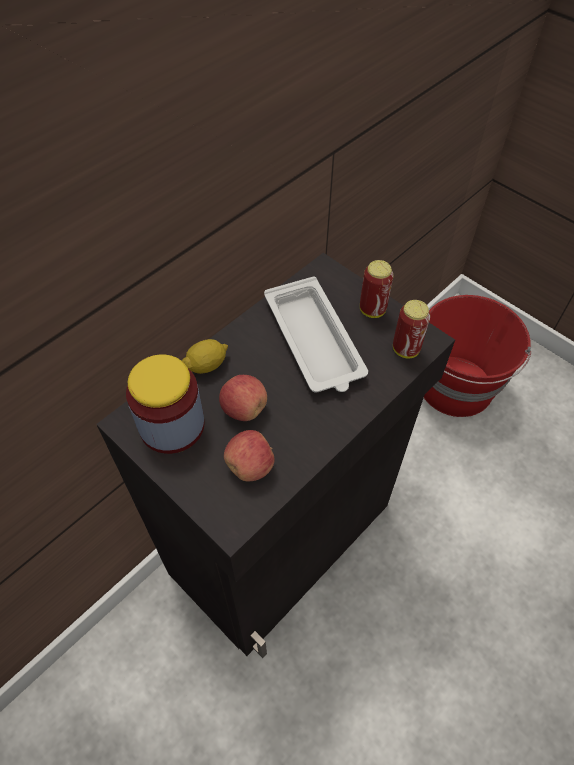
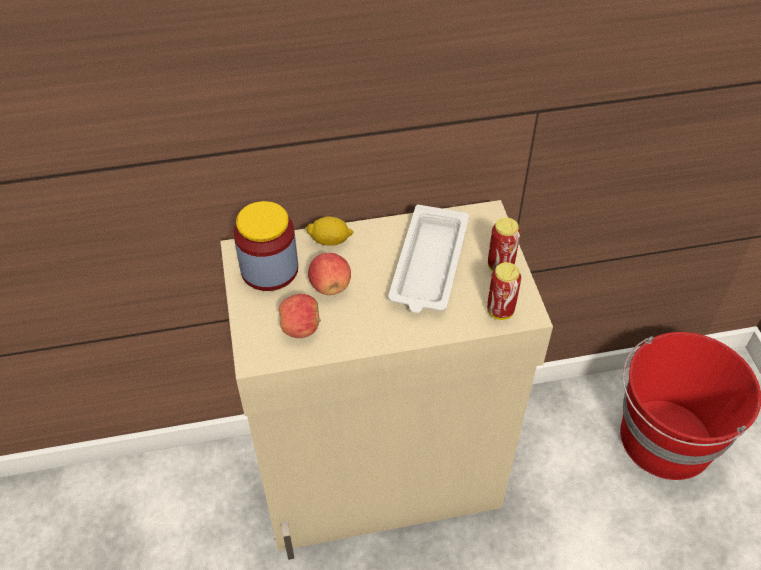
camera: 35 degrees right, 5 degrees down
black cabinet [96,253,455,658] -> beige cabinet [220,200,553,560]

